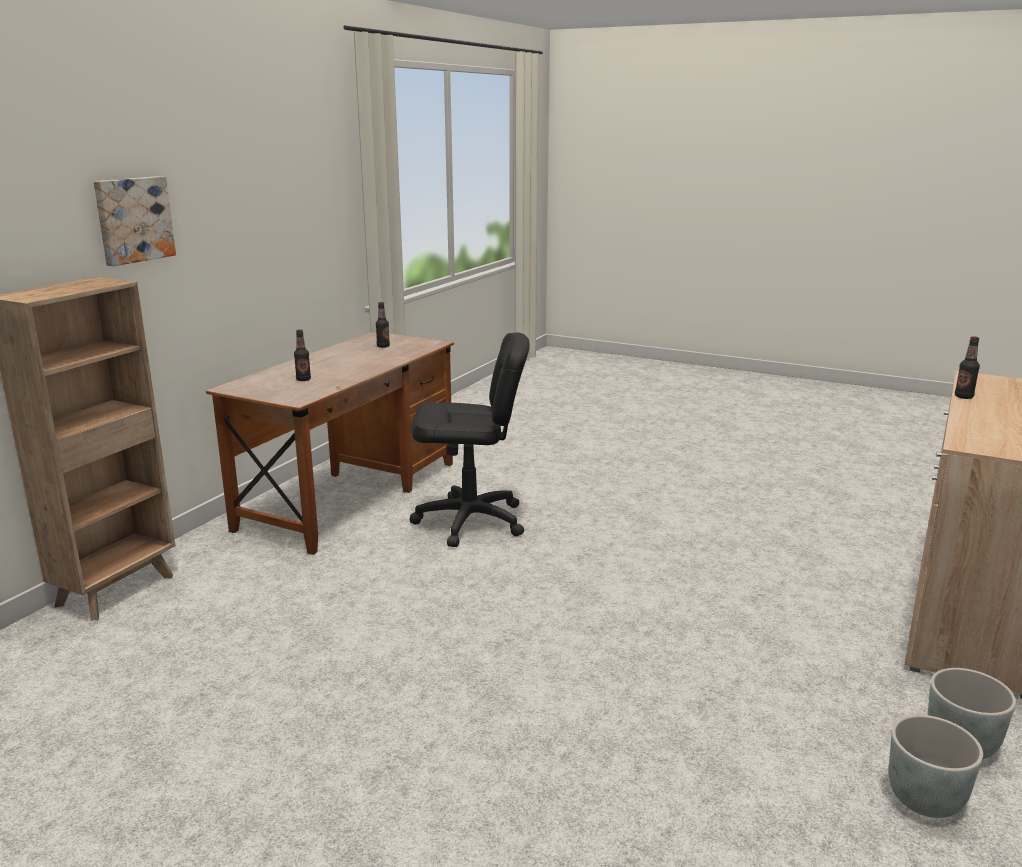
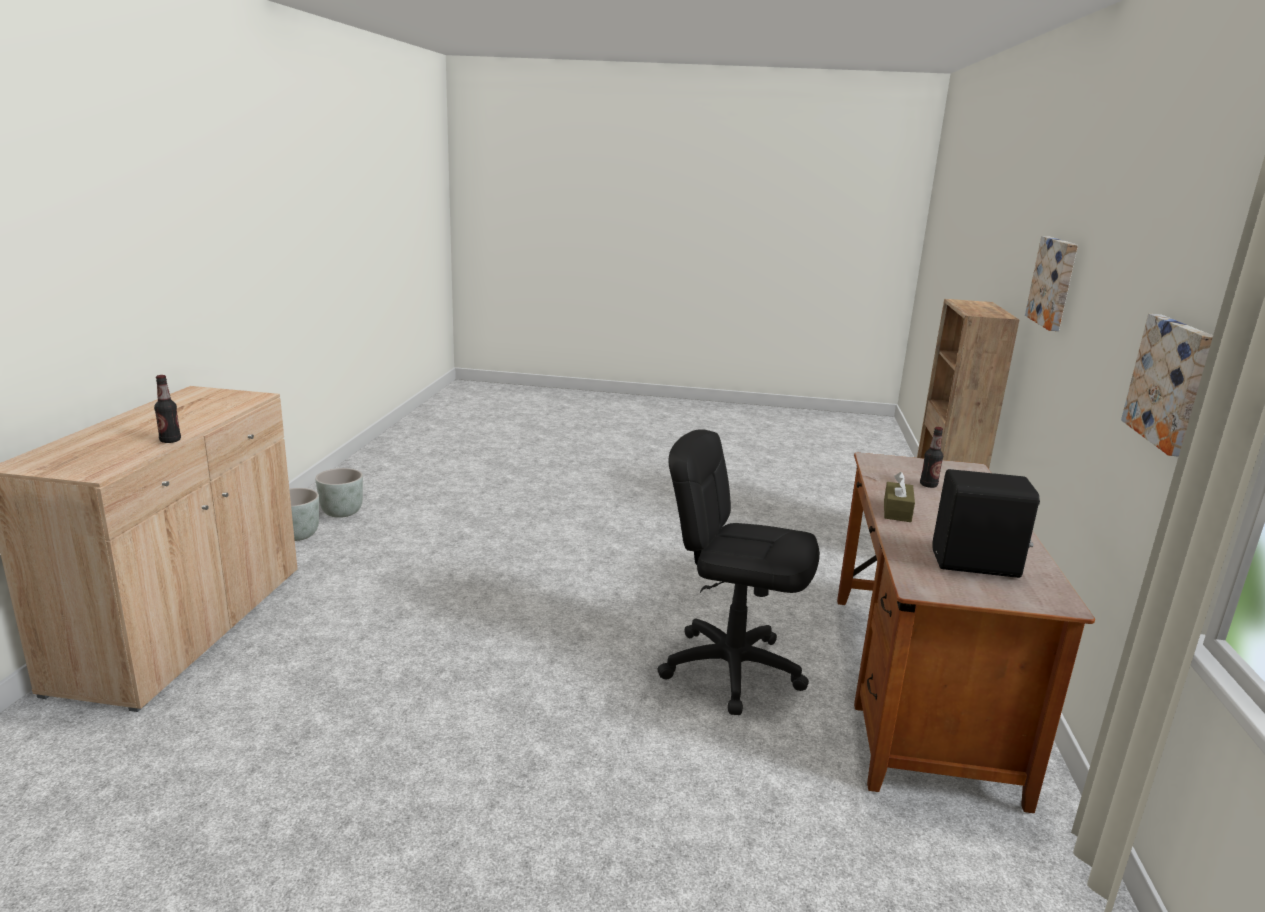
camera: 160 degrees right, 0 degrees up
bottle [376,302,390,348] -> black speaker [932,469,1040,578]
black office chair [410,333,529,547] -> black office chair turned 45 degrees clockwise [657,429,820,715]
none -> brown tissue box [884,472,915,522]
none -> picture [1121,314,1213,457]

